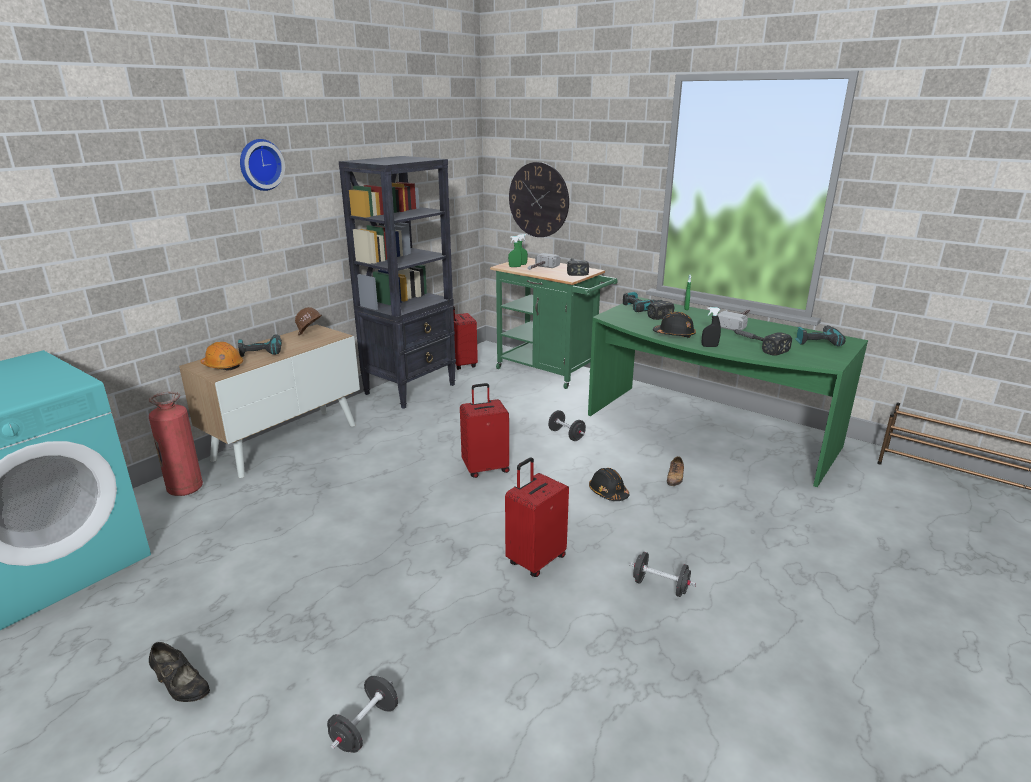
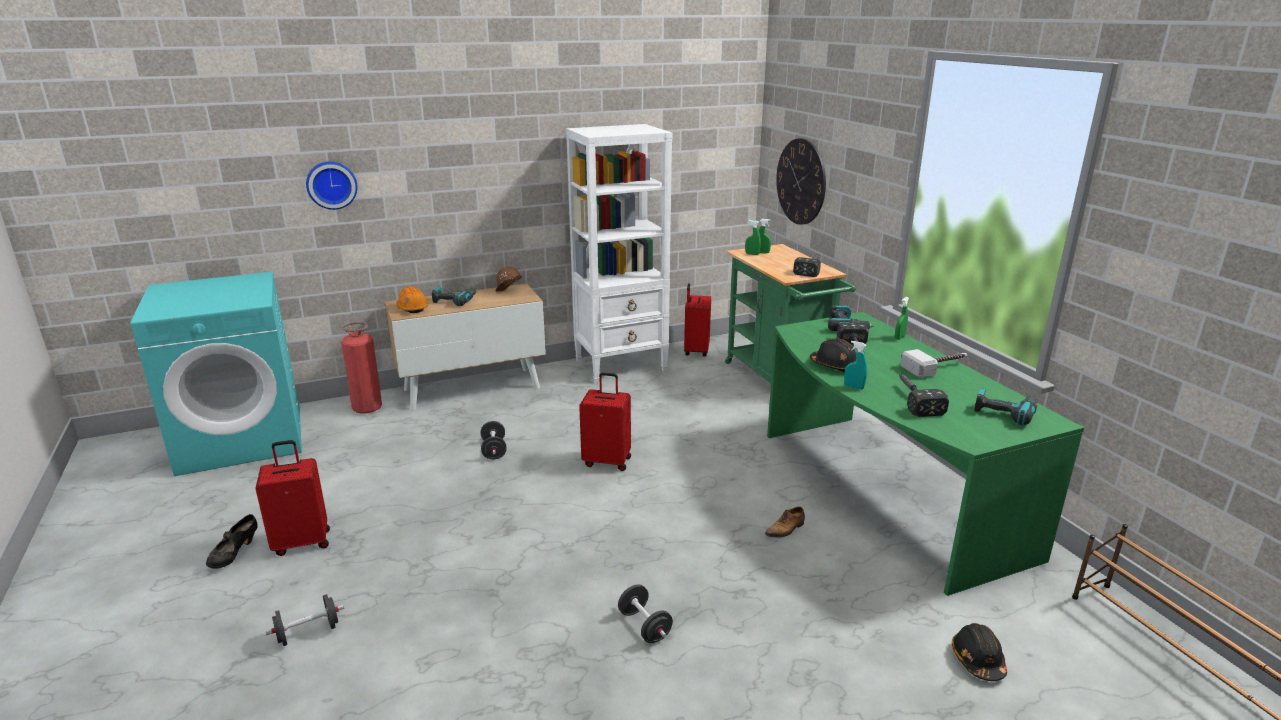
camera: 30 degrees right, 0 degrees up
black shoe [149,642,210,702] -> black shoe turned 45 degrees clockwise [206,514,258,569]
wall clock [240,139,285,191] -> wall clock moved to [306,161,358,210]
black bookcase [339,156,456,409] -> white bookcase [566,124,672,383]
red suitcase [505,458,569,577] -> red suitcase moved to [255,440,330,556]
hammer [528,253,560,270] -> none
black dumbbell [548,410,586,441] -> black dumbbell moved to [481,421,507,460]
black hard hat [589,468,629,501] -> black hard hat moved to [952,623,1007,681]
black spray bottle [702,307,721,347] -> turquoise spray bottle [844,341,867,390]

